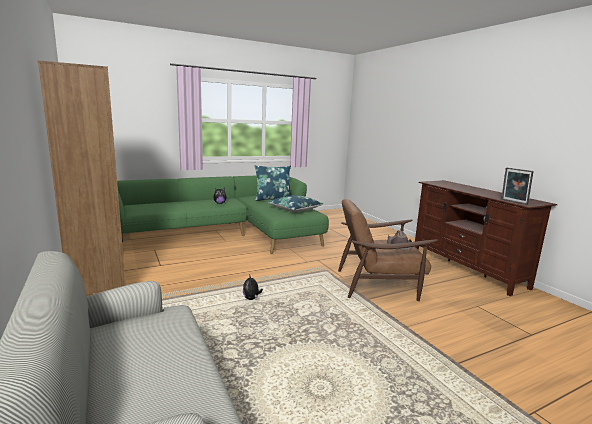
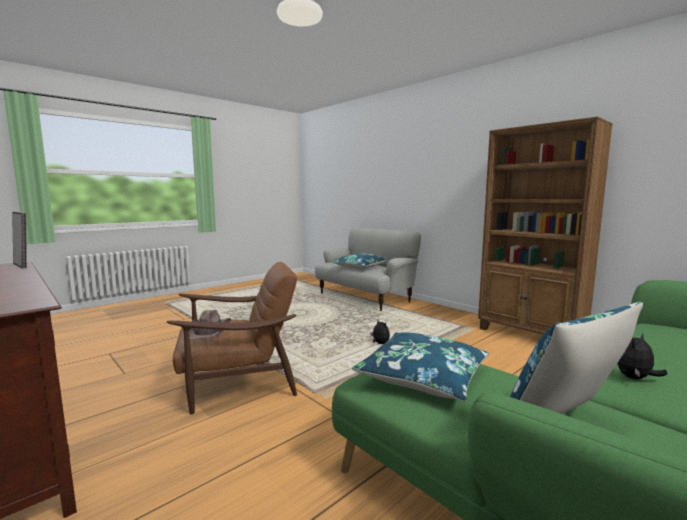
camera: 165 degrees right, 5 degrees down
none -> blue pillow [332,253,388,269]

